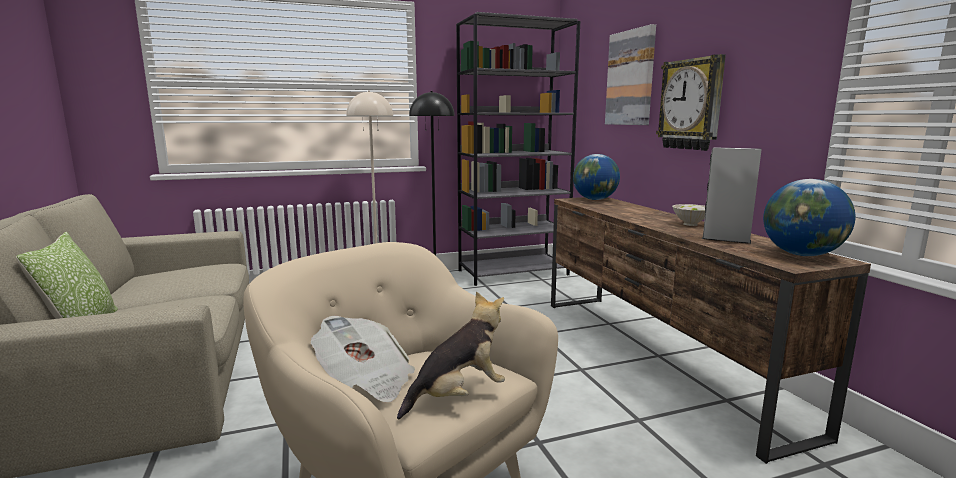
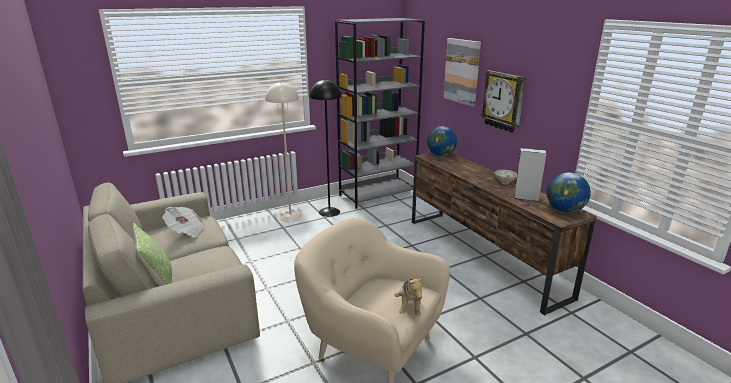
camera: 10 degrees left, 10 degrees up
newspaper [311,316,415,402] -> newspaper moved to [162,207,205,237]
plush toy [397,292,505,419] -> plush toy turned 135 degrees clockwise [395,276,423,316]

